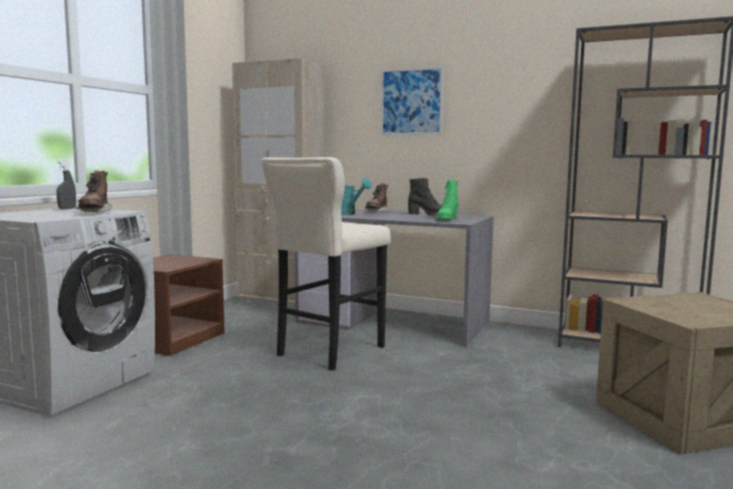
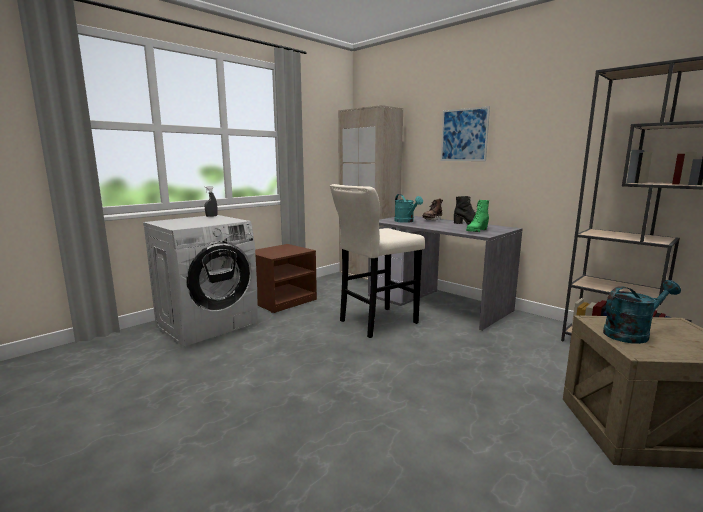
camera: 20 degrees right, 5 degrees up
brown boot [75,170,112,212] -> none
none -> turquoise watering can [603,280,681,344]

